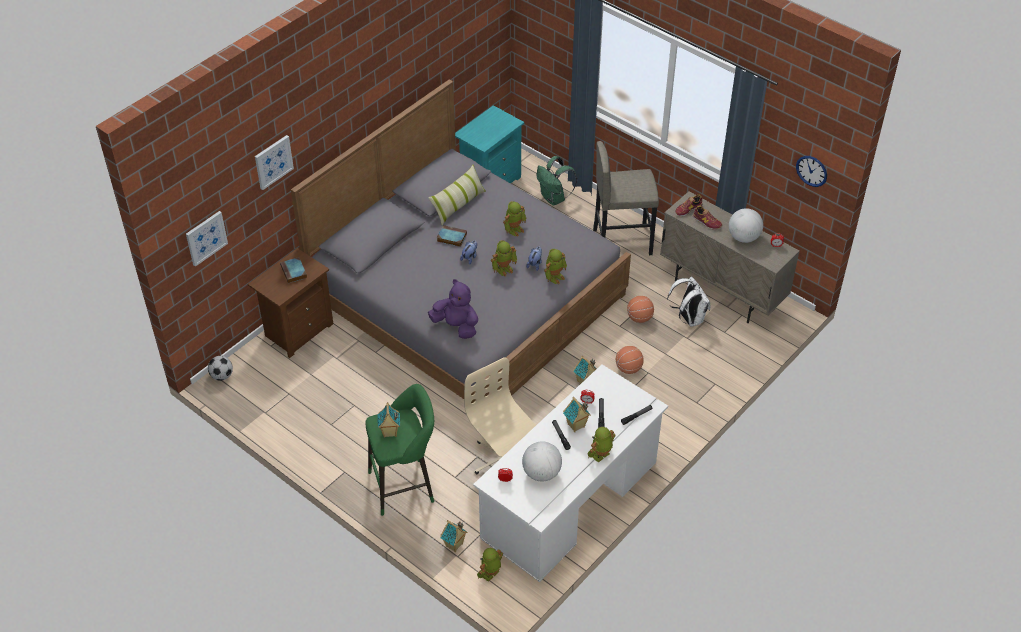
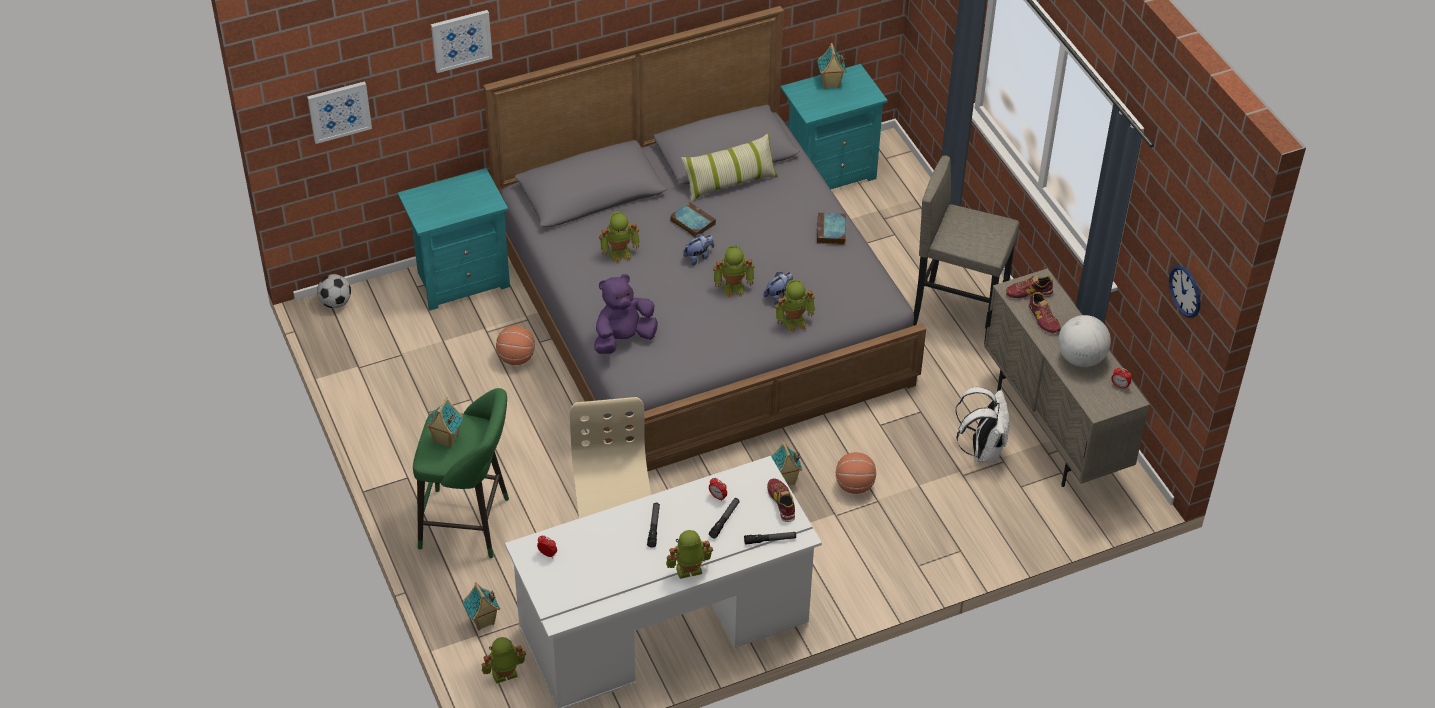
camera: 25 degrees right, 0 degrees up
brown nightstand [248,248,333,358] -> turquoise nightstand [398,168,510,311]
book [280,257,307,283] -> book moved to [817,212,846,245]
purple plush toy [428,279,478,339] -> purple plush toy turned 90 degrees counterclockwise [594,274,658,354]
toy robot [503,201,527,237] -> toy robot moved to [599,211,640,264]
globe [522,441,562,481] -> none
green backpack [537,156,577,205] -> none
toy house [563,397,591,432] -> toy house moved to [817,43,846,89]
basketball [627,296,654,323] -> basketball moved to [496,326,535,365]
none -> shoe [767,479,795,522]

